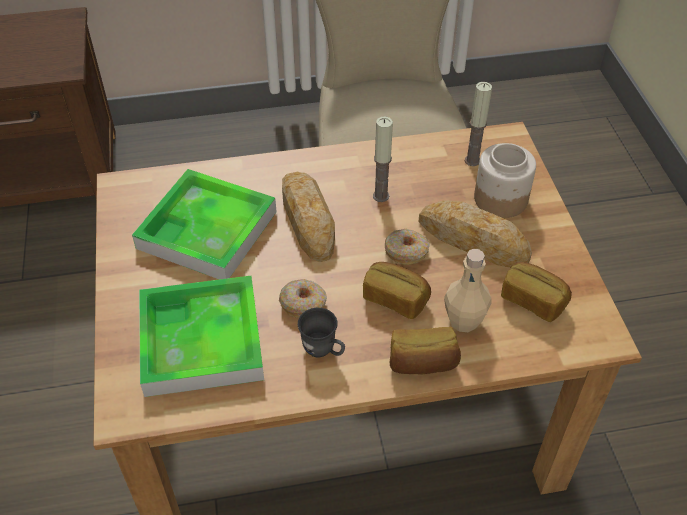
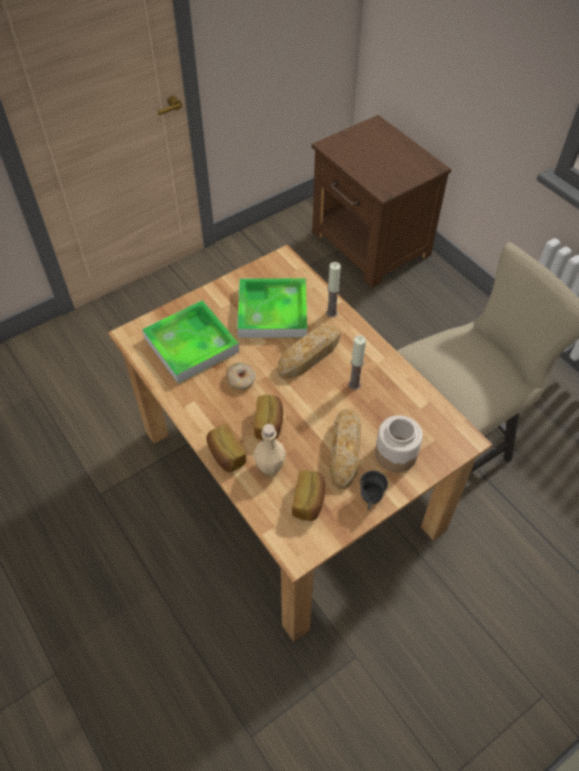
camera: 65 degrees right, 5 degrees up
grey mug [298,308,345,357] -> grey mug moved to [360,471,388,510]
donut [385,229,430,265] -> none
candle [465,82,492,166] -> candle moved to [326,262,341,317]

